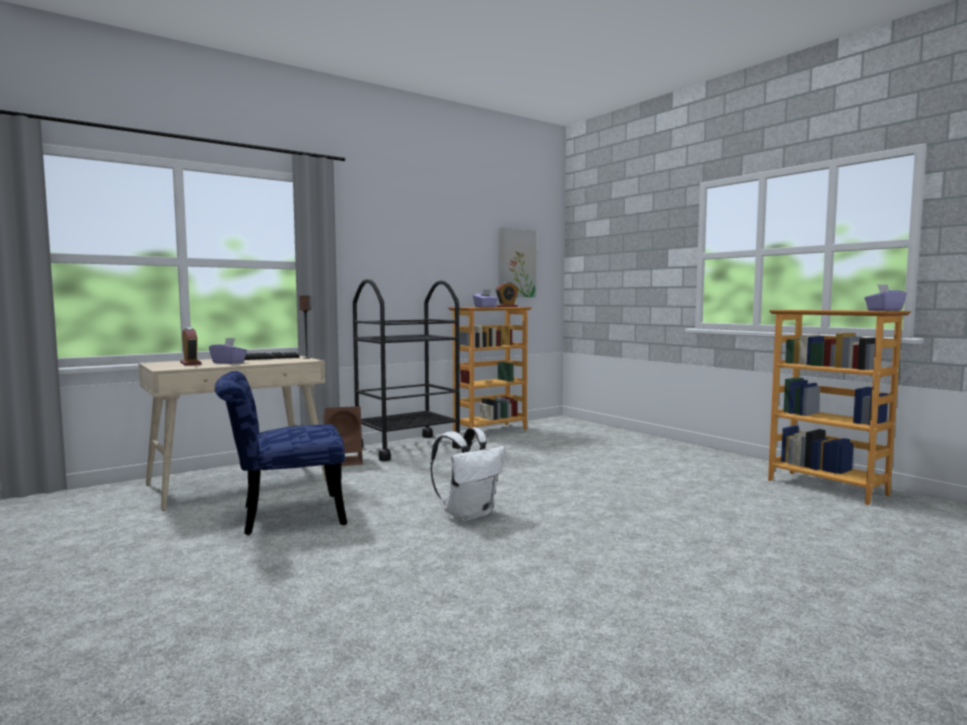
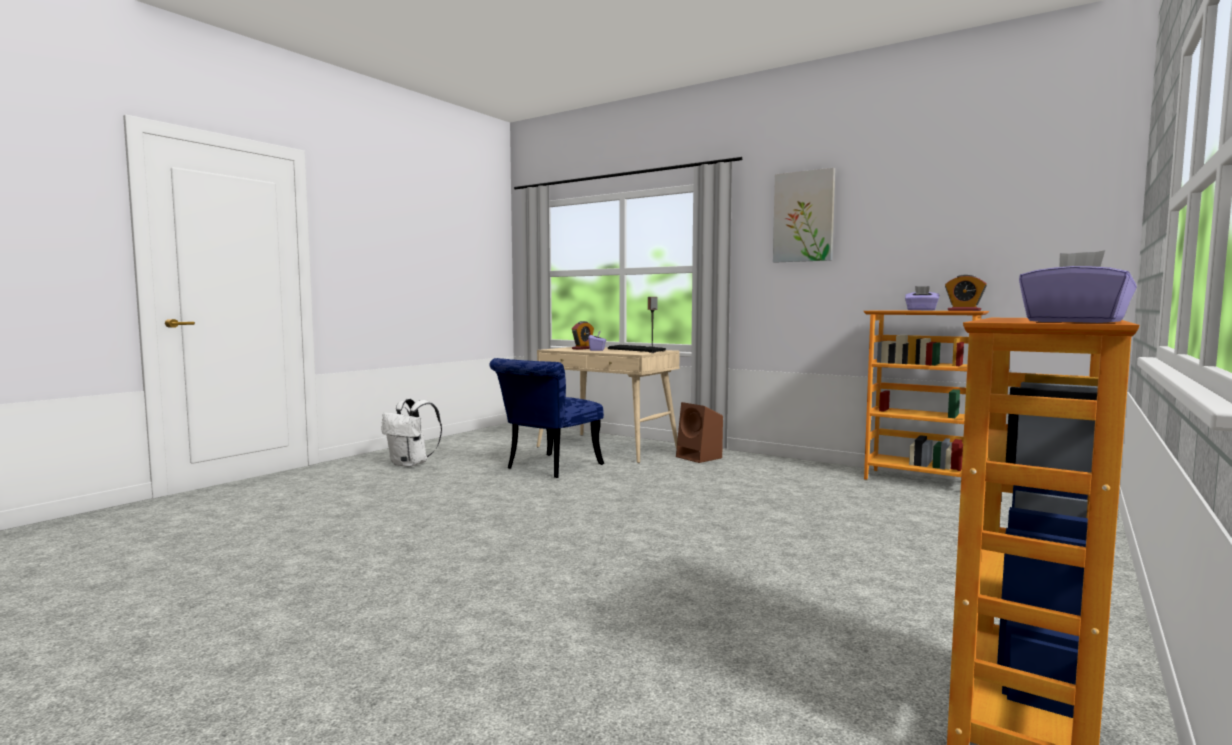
camera: 70 degrees right, 0 degrees up
blue chair [215,371,347,535] -> blue chair turned 105 degrees counterclockwise [490,358,604,478]
black cart [353,279,461,461] -> none
white backpack [430,427,505,521] -> white backpack moved to [381,399,442,467]
picture [499,227,537,298] -> picture moved to [773,168,835,263]

